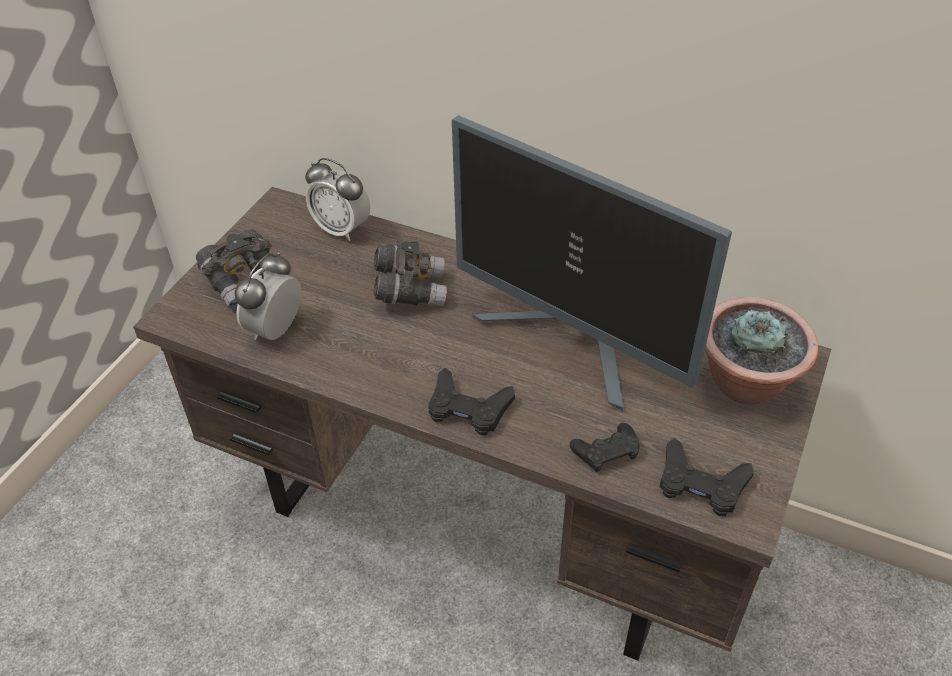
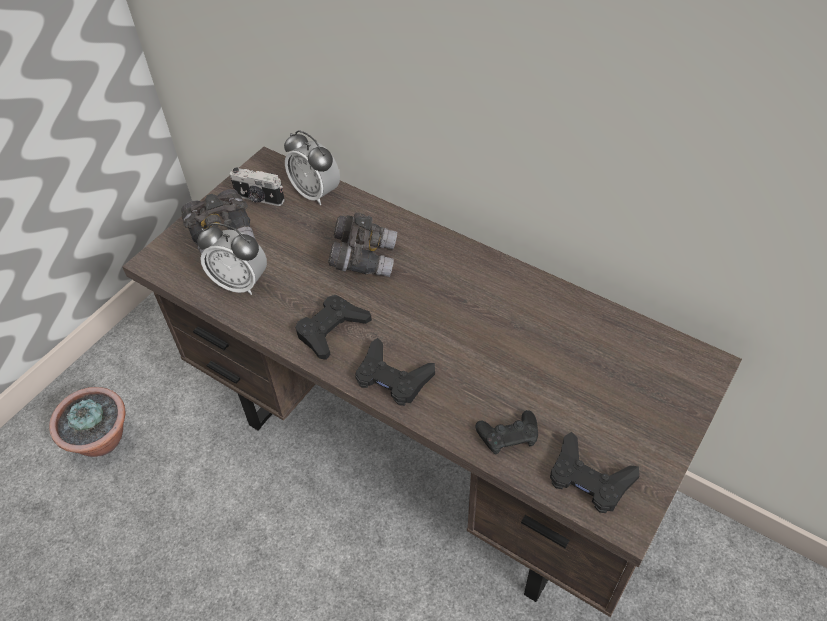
camera: 10 degrees right, 5 degrees up
alarm clock [235,252,301,340] -> alarm clock turned 105 degrees counterclockwise [197,223,267,295]
monitor [452,115,732,411] -> none
potted plant [705,297,818,404] -> potted plant moved to [49,387,126,457]
none -> camera [230,167,285,206]
none -> black game controller [295,295,372,360]

